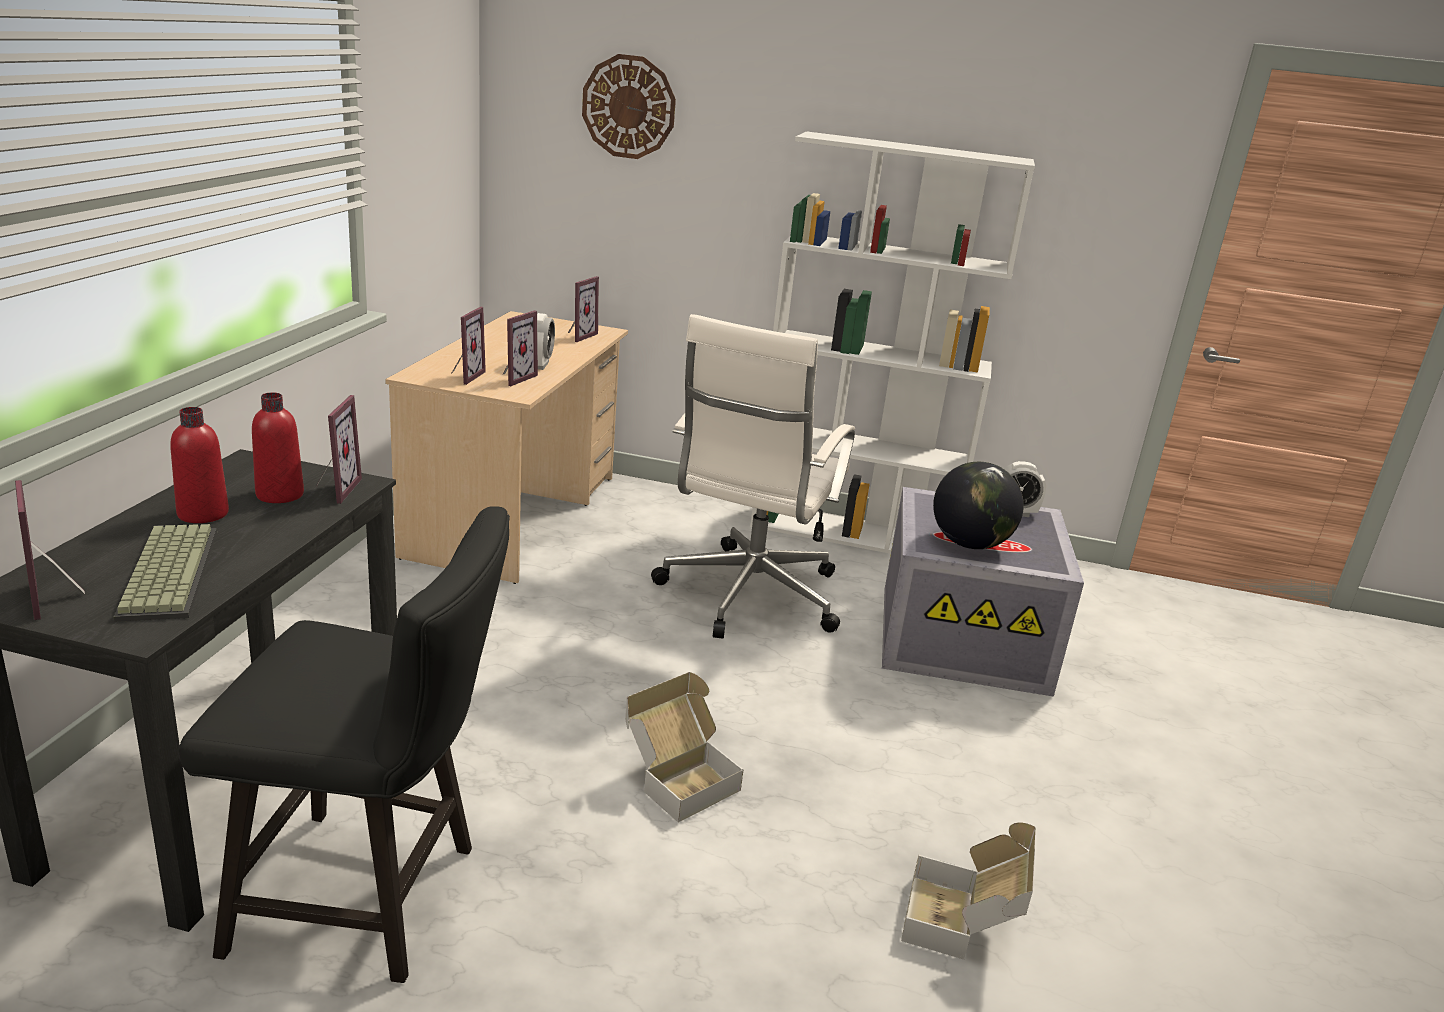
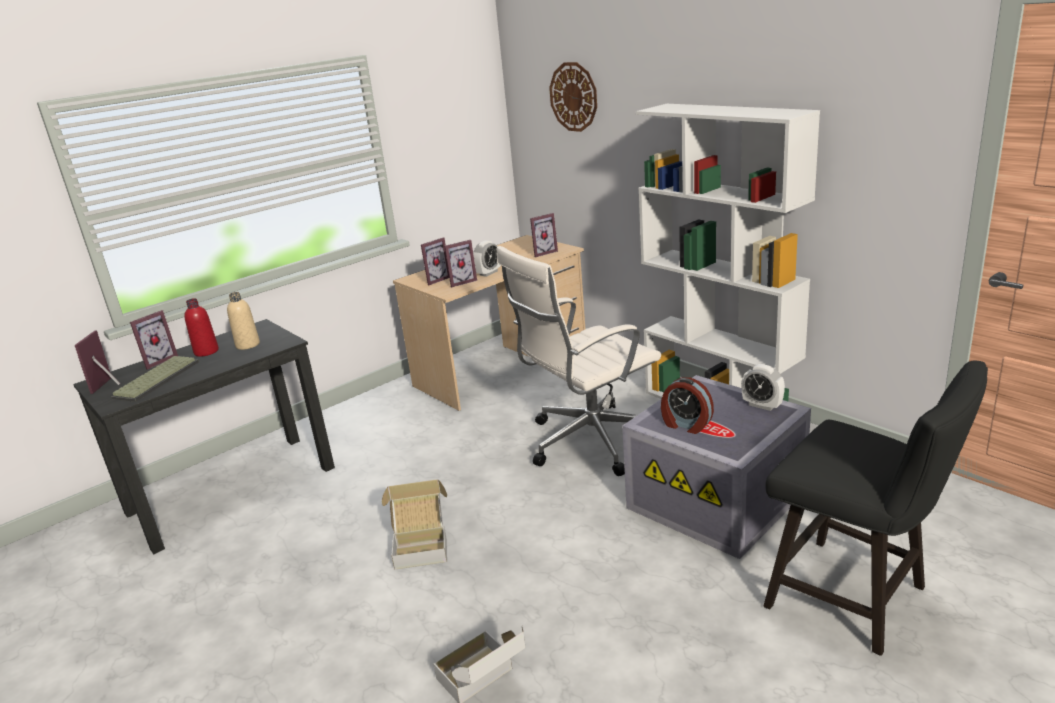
camera: 40 degrees right, 0 degrees up
black chair [179,506,510,983] -> black chair moved to [763,360,988,656]
red bottle [252,392,304,503] -> beige bottle [227,292,260,350]
picture frame [316,395,362,504] -> picture frame moved to [130,310,178,370]
globe [933,462,1024,549] -> alarm clock [661,377,714,434]

